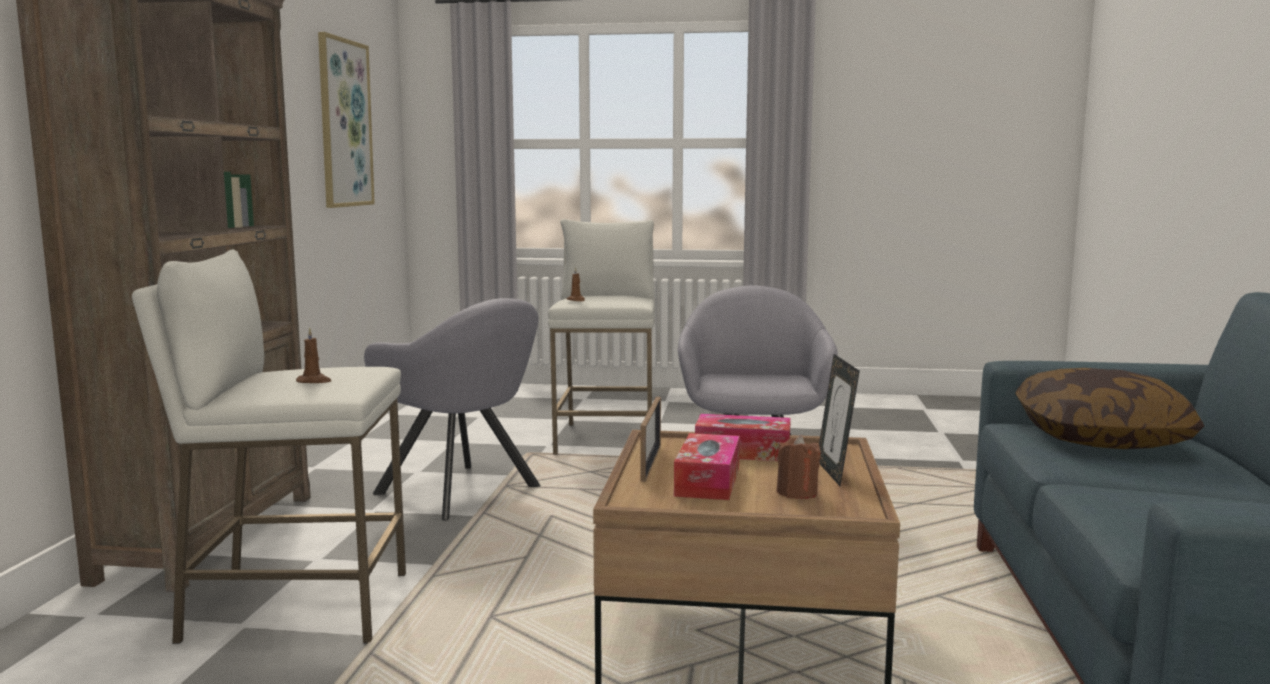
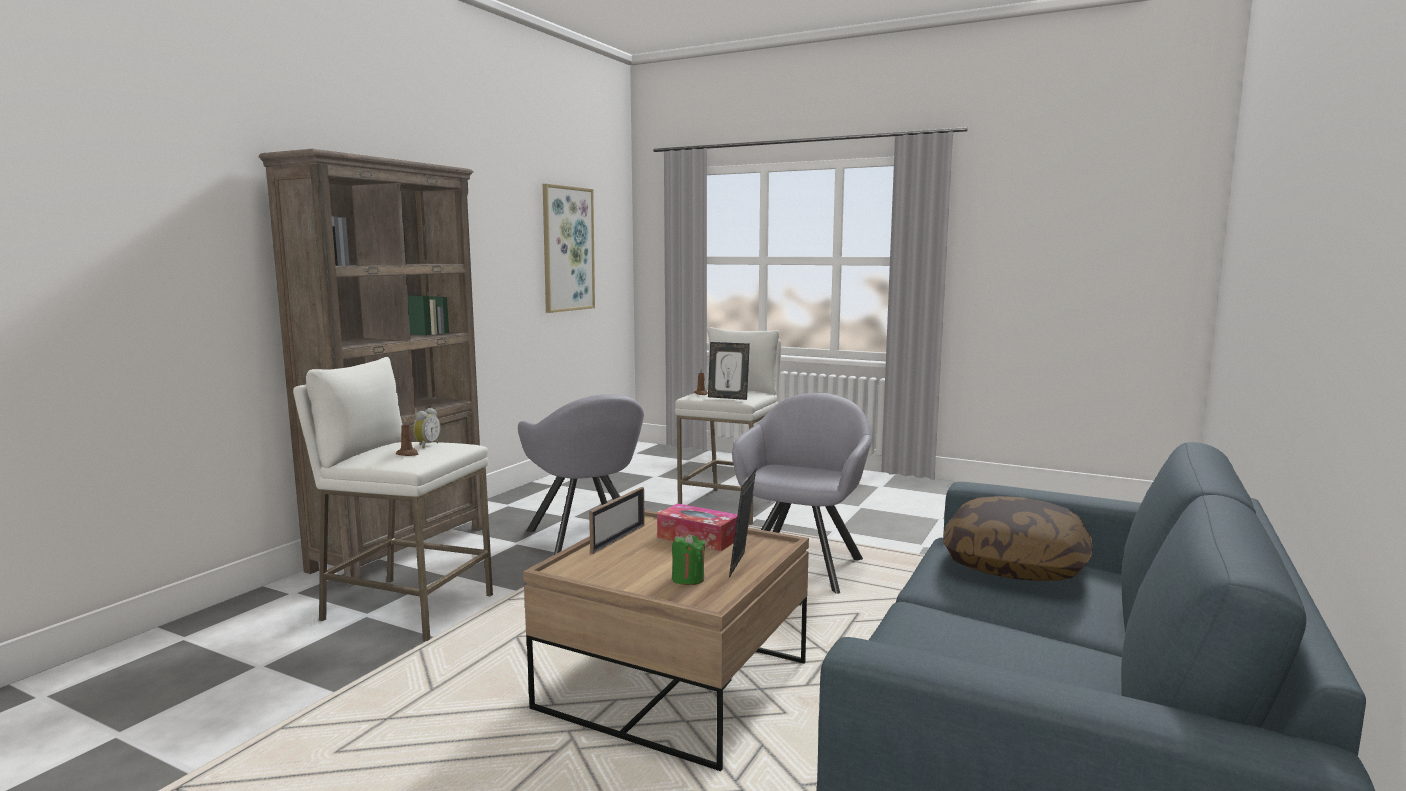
camera: 20 degrees right, 0 degrees up
tissue box [674,433,740,500] -> none
brown candle [777,435,821,499] -> green candle [672,534,705,585]
none -> alarm clock [413,408,440,448]
none -> picture frame [708,342,750,400]

